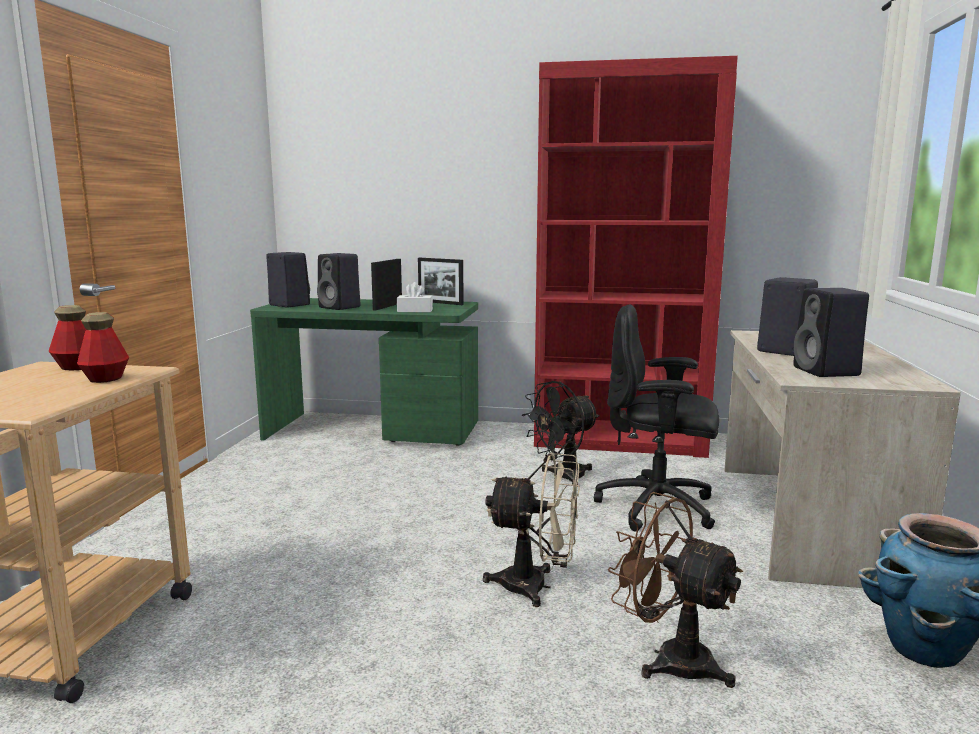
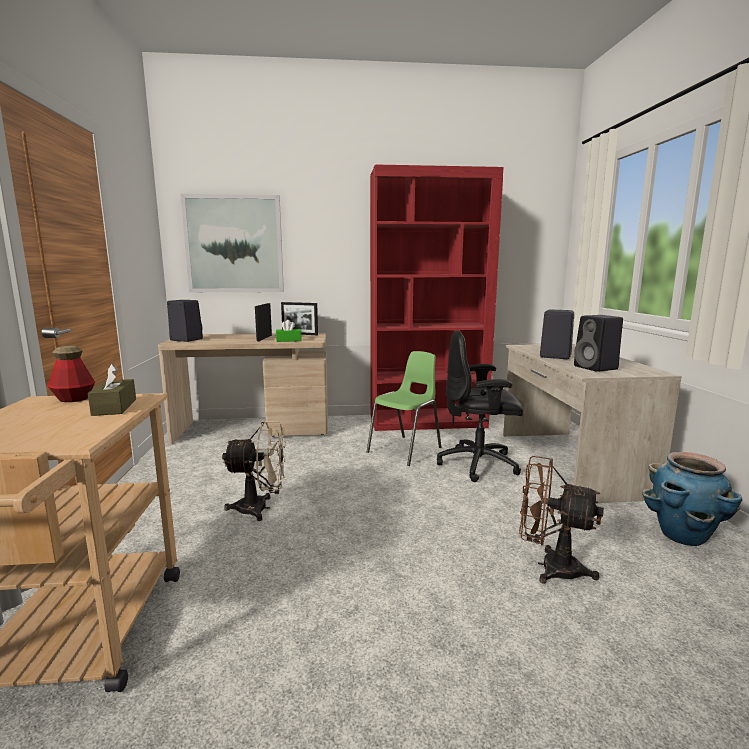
camera: 15 degrees left, 0 degrees up
bottle [77,312,129,383] -> brown tissue box [88,364,136,416]
green desk [250,298,478,446] -> beige desk [158,333,328,445]
black speaker [317,253,361,310] -> none
white tissue box [397,282,433,312] -> green tissue box [276,320,302,342]
beige fan [483,452,580,607] -> beige fan moved to [222,421,286,521]
black fan [522,381,600,485] -> green chair [367,351,442,466]
none -> picture [181,194,284,292]

